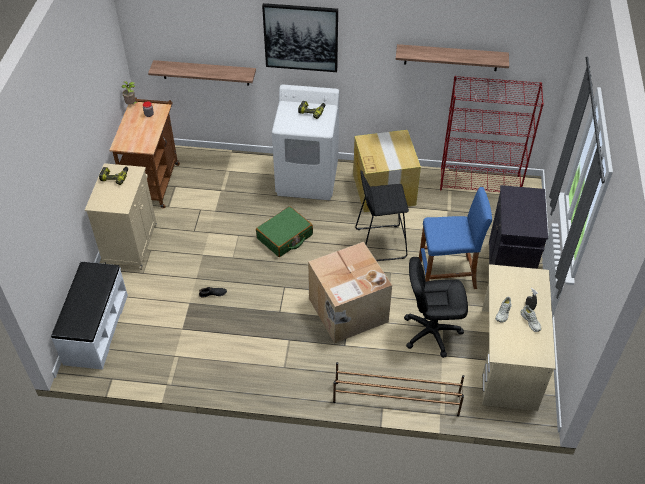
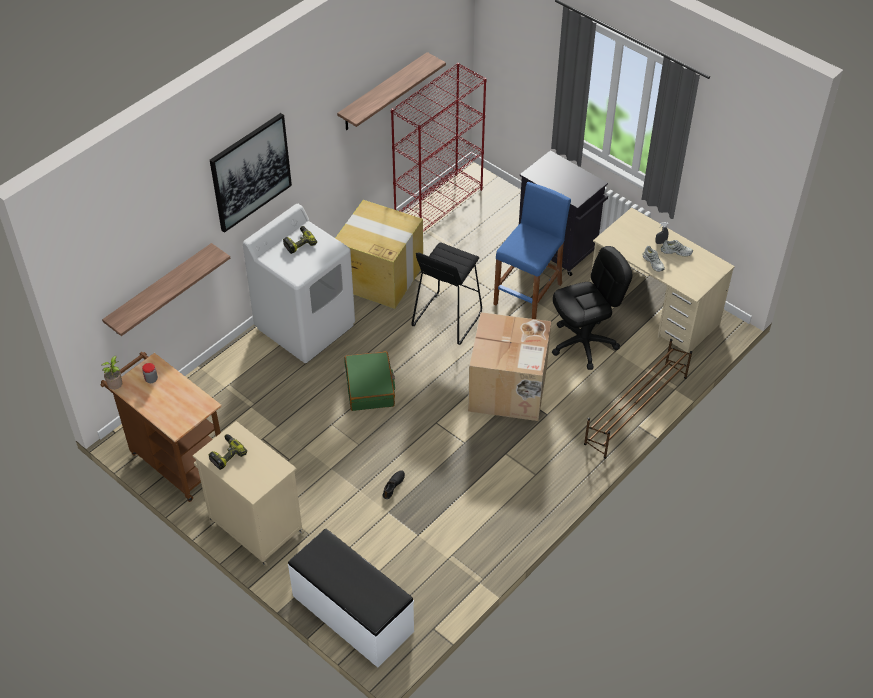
camera: 55 degrees left, 0 degrees up
black office chair [404,257,468,358] -> black office chair turned 150 degrees counterclockwise [552,246,632,370]

